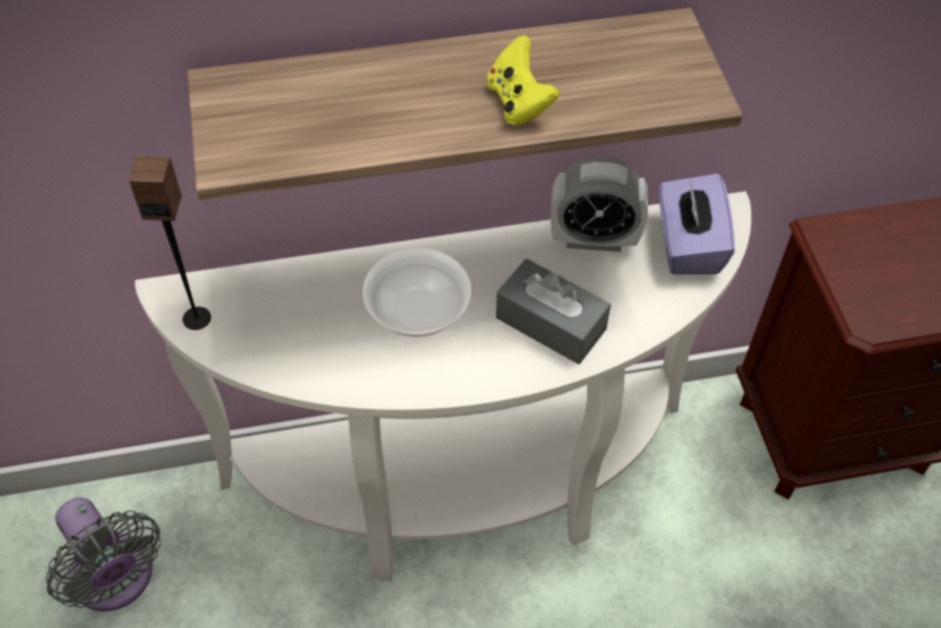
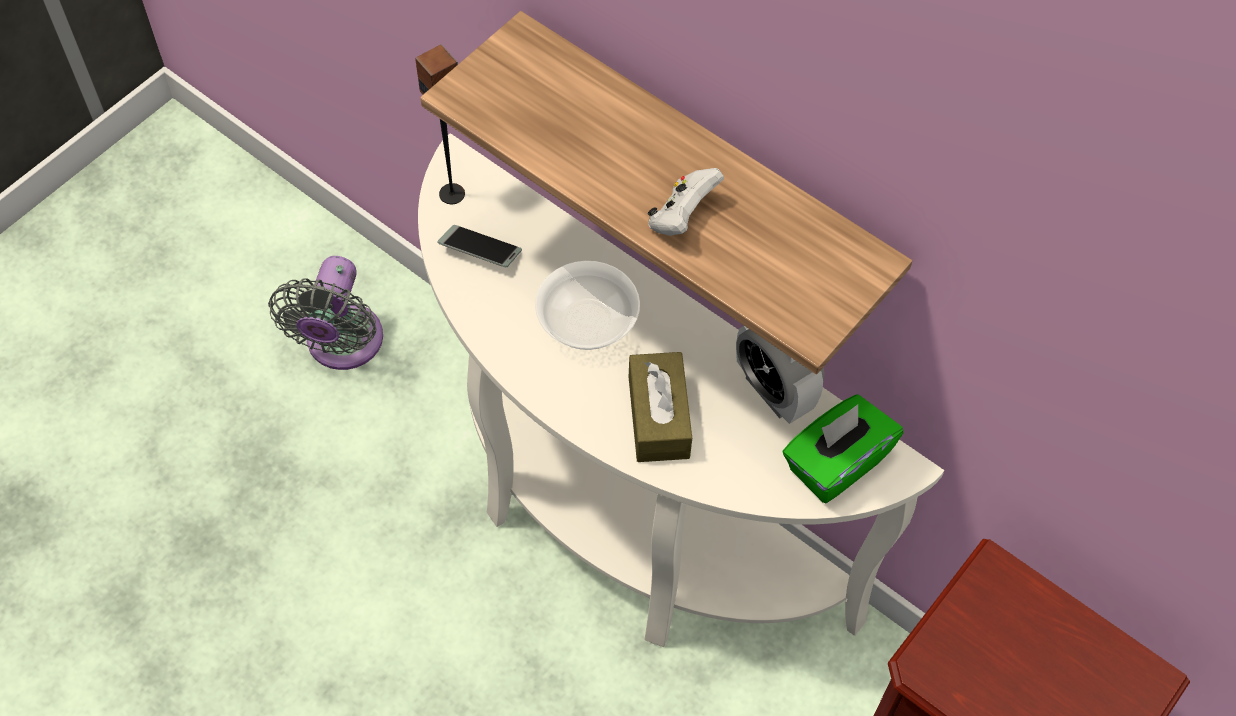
camera: 50 degrees right, 5 degrees up
yellow game controller [487,35,560,125] -> white game controller [648,168,724,236]
grey tissue box [496,259,611,364] -> brown tissue box [629,352,692,462]
purple tissue box [659,174,735,274] -> green tissue box [782,395,903,503]
none -> phone [437,225,522,267]

